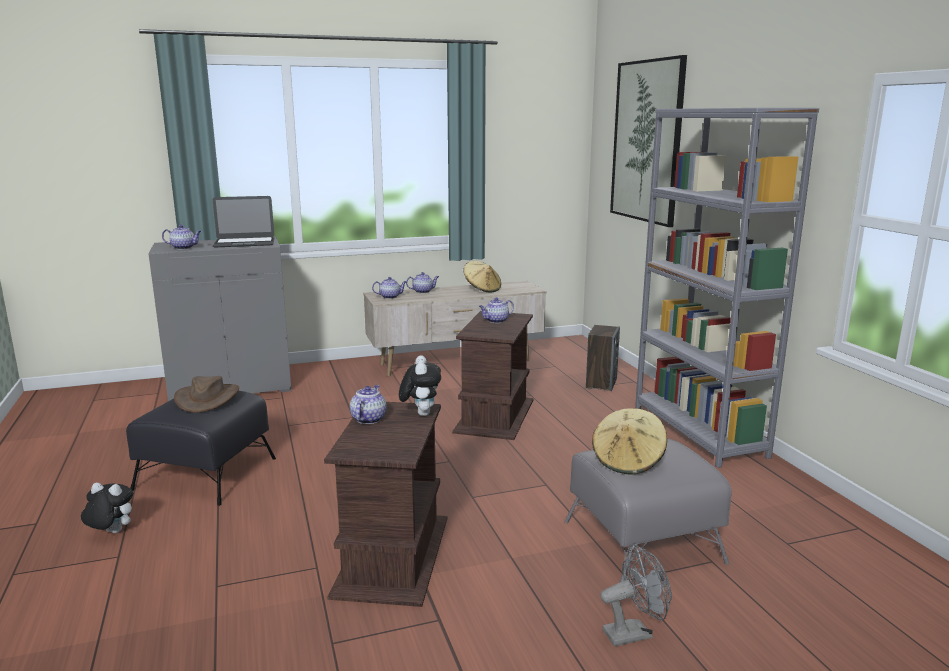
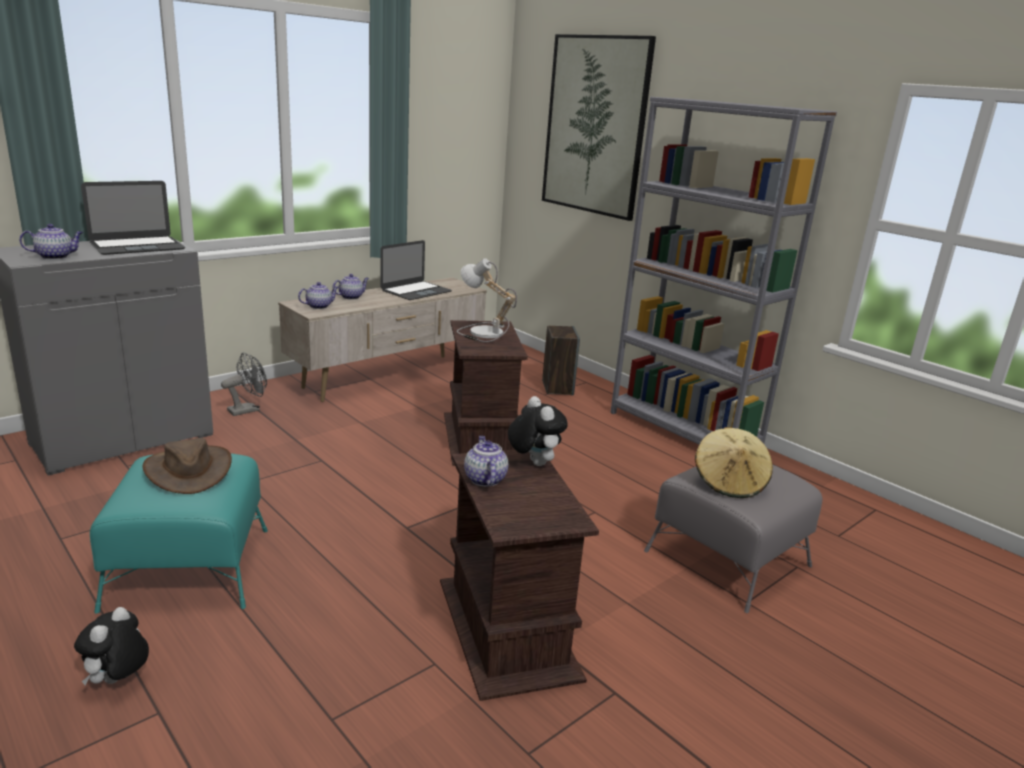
camera: 25 degrees left, 5 degrees up
plush toy [81,483,133,533] -> plush toy turned 60 degrees counterclockwise [74,607,149,686]
black ottoman [126,391,276,506] -> turquoise ottoman [90,454,268,614]
beige hat [463,261,501,292] -> laptop [380,240,452,300]
teapot [479,298,514,323] -> table lamp [457,258,517,342]
grey fan [600,545,672,647] -> grey fan moved to [221,353,267,416]

